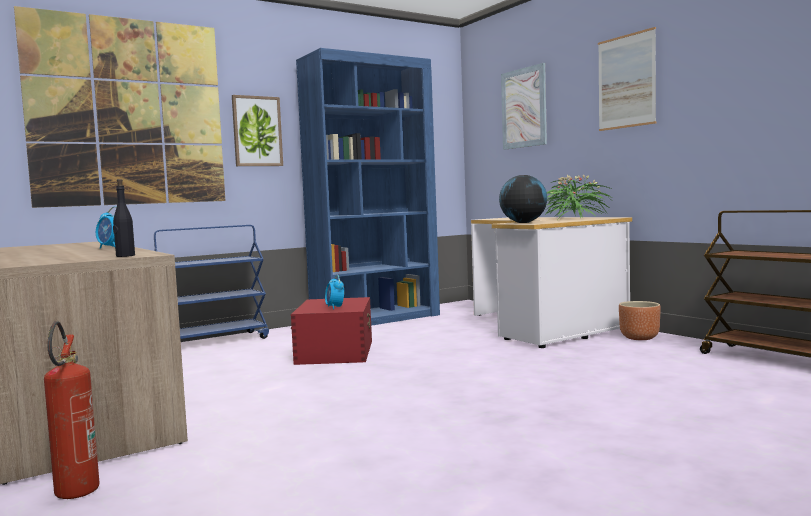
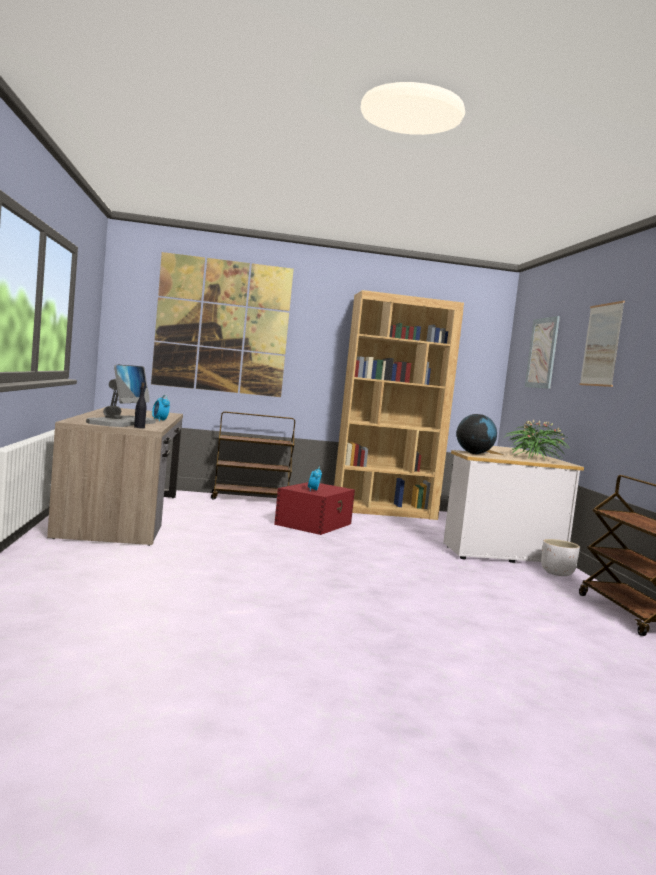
camera: 25 degrees right, 0 degrees up
fire extinguisher [44,321,100,499] -> none
blue cart [154,225,269,339] -> brown cart [211,411,295,500]
picture [232,95,283,166] -> none
blue bookcase [296,48,440,326] -> brown bookcase [334,290,464,520]
brown planter [619,301,661,340] -> white planter [541,539,580,576]
none -> monitor [86,364,156,427]

